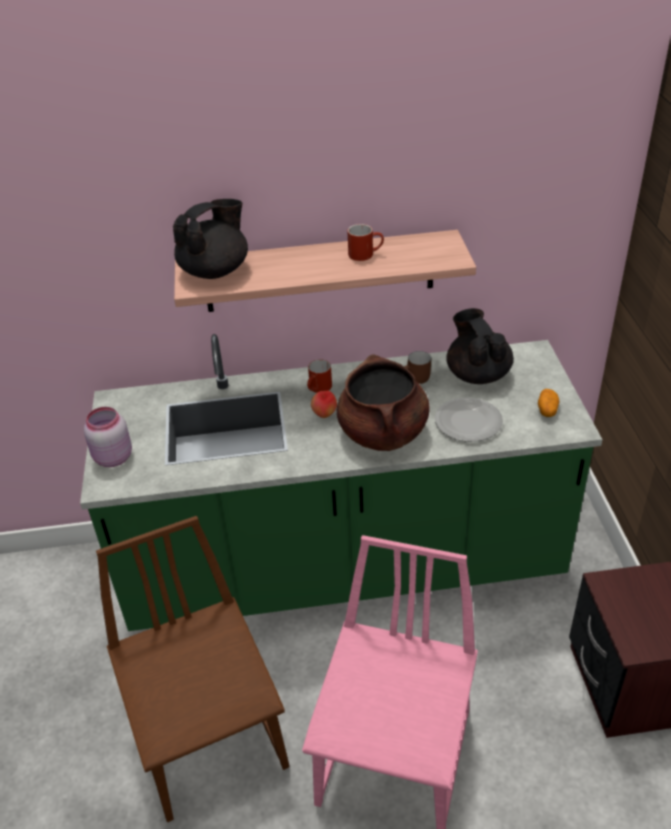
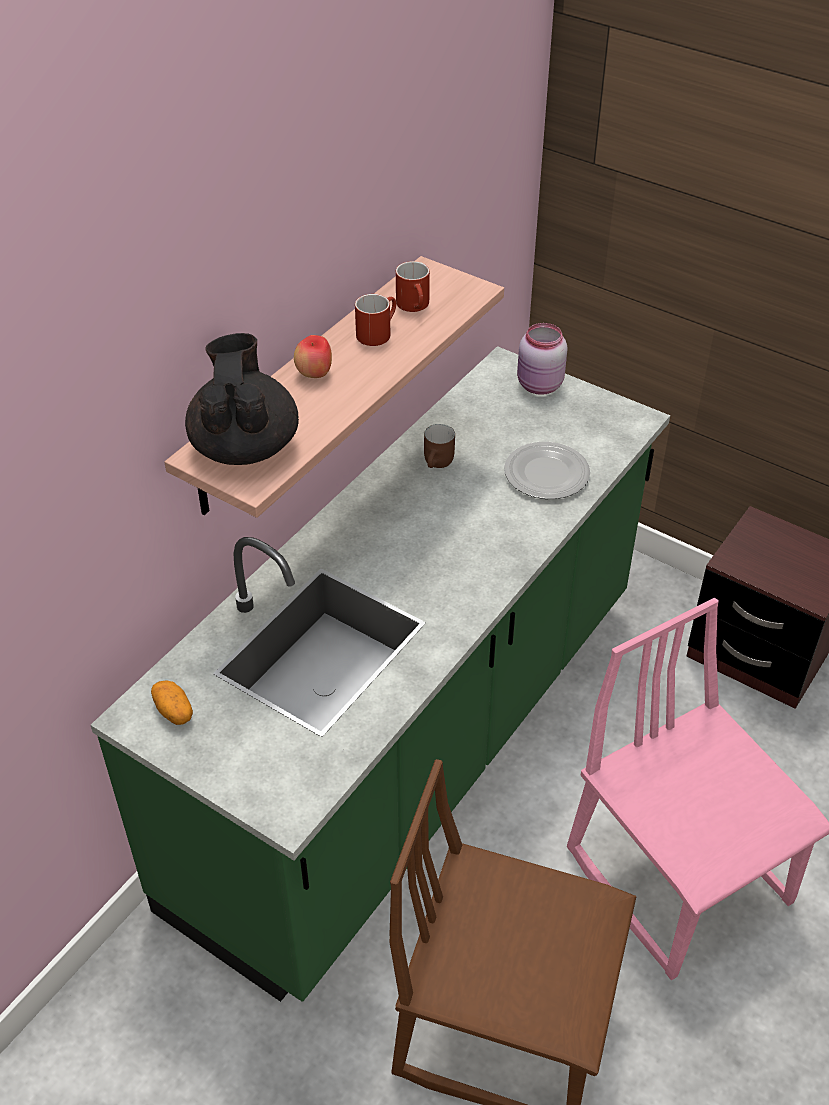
camera: 50 degrees left, 5 degrees up
pink jar [84,407,132,467] -> pink jar moved to [517,323,568,395]
red mug [307,360,332,393] -> red mug moved to [396,261,430,312]
apple [311,391,337,418] -> apple moved to [294,335,332,378]
brown cooking pot [337,354,430,451] -> none
black teapot [446,308,514,384] -> none
potato [538,389,560,417] -> potato moved to [151,680,193,725]

